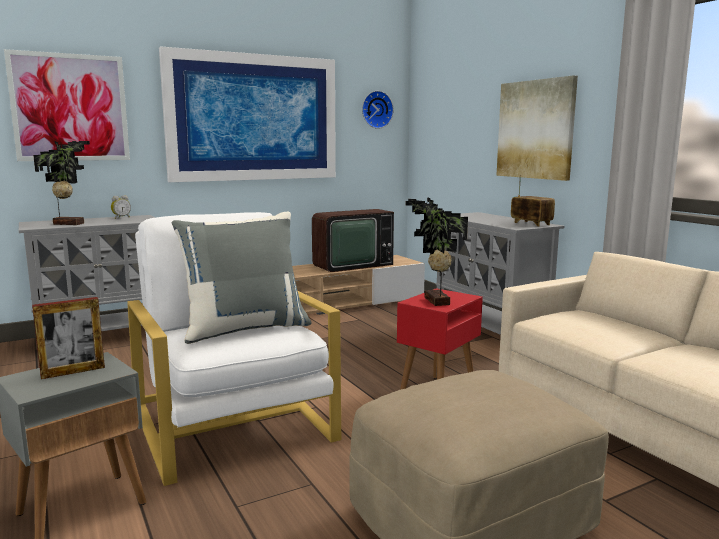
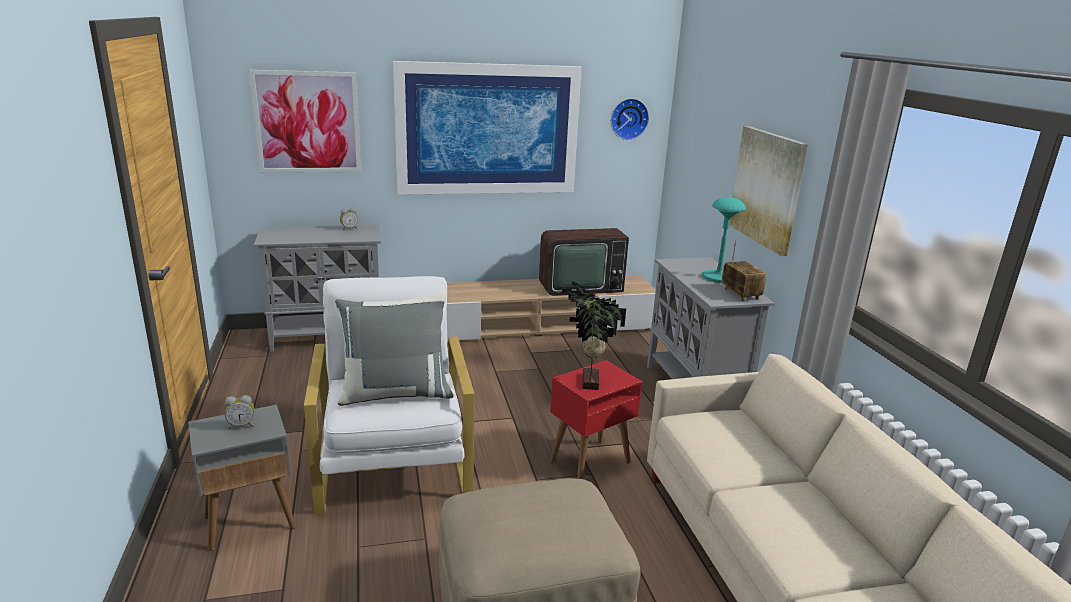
camera: 15 degrees right, 10 degrees up
picture frame [32,297,105,379] -> alarm clock [225,395,255,429]
potted plant [33,141,90,225] -> none
none -> turquoise table lamp [702,197,746,283]

